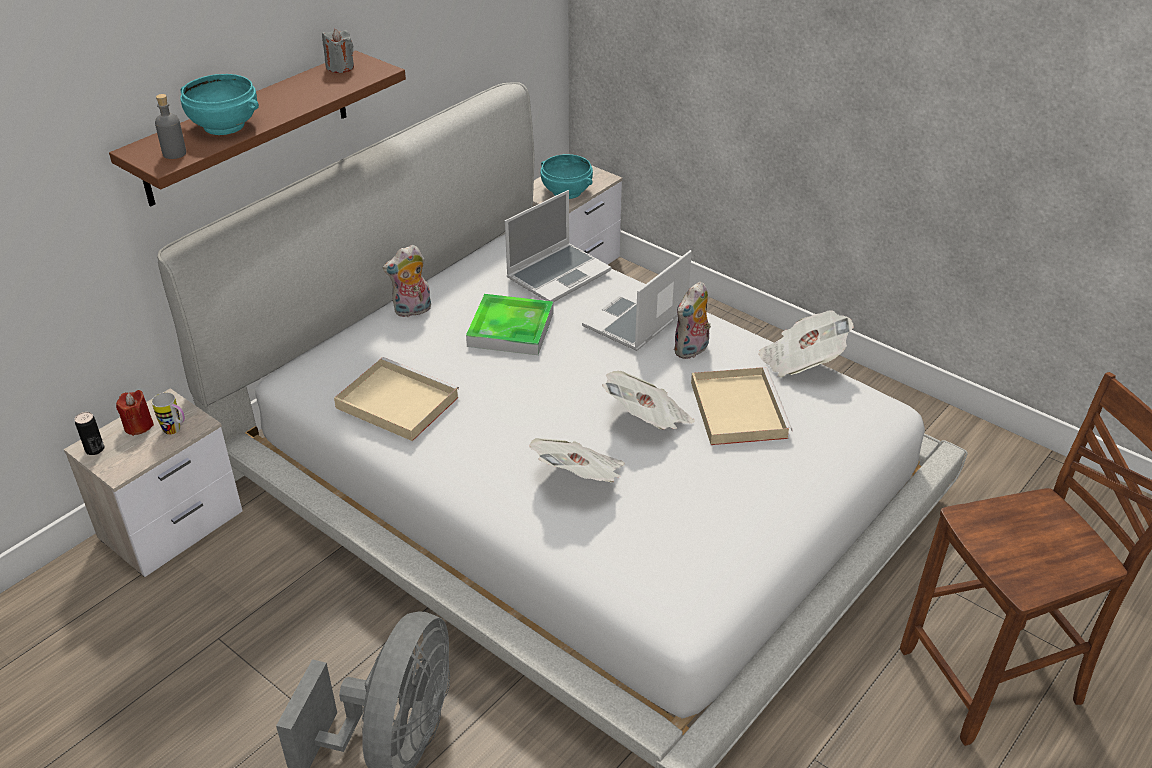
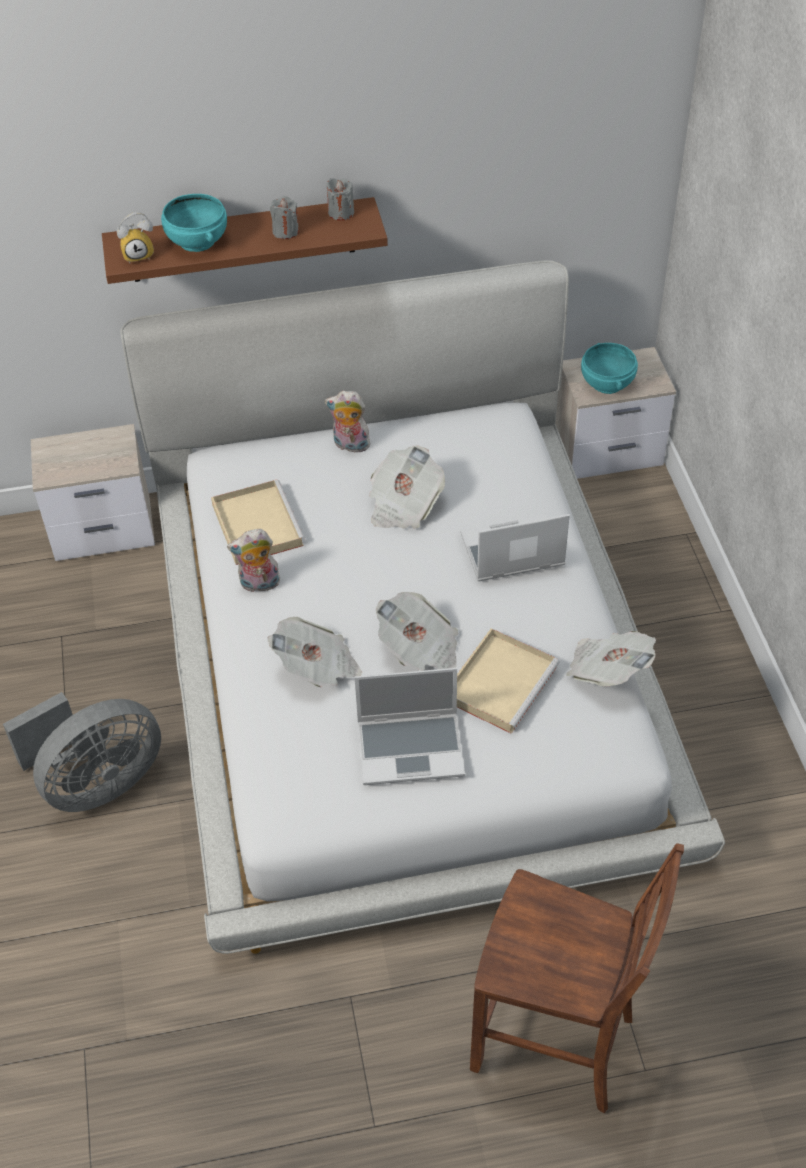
camera: 40 degrees right, 10 degrees up
can [75,412,104,455] -> none
red candle [116,390,154,436] -> none
mug [152,392,185,435] -> none
grey bottle [155,94,186,159] -> alarm clock [117,212,154,263]
tray [466,294,554,355] -> newspaper [369,445,445,529]
laptop [505,190,611,302] -> laptop moved to [355,668,465,785]
plush toy [673,281,711,359] -> plush toy moved to [227,529,280,592]
none -> grey candle [270,196,299,239]

